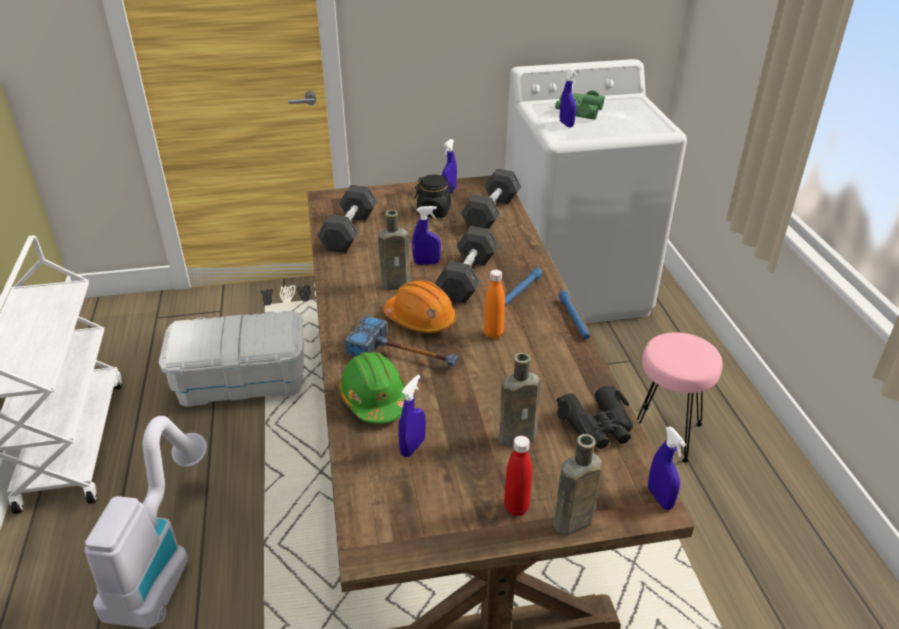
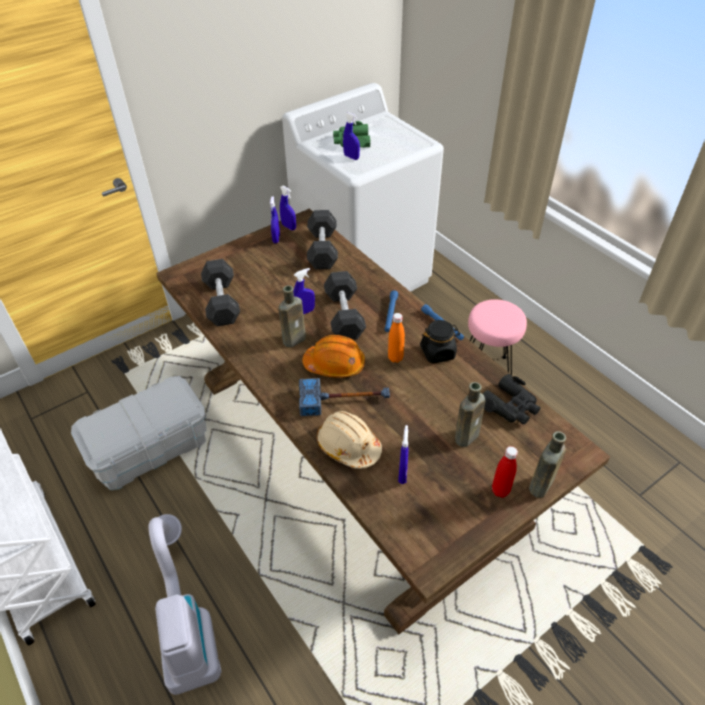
camera: 25 degrees left, 10 degrees up
green hard hat [339,352,406,424] -> beige hard hat [317,411,382,469]
black jar [414,174,454,218] -> black jar moved to [420,320,460,364]
blue spray bottle [648,427,686,510] -> blue spray bottle moved to [280,186,296,230]

